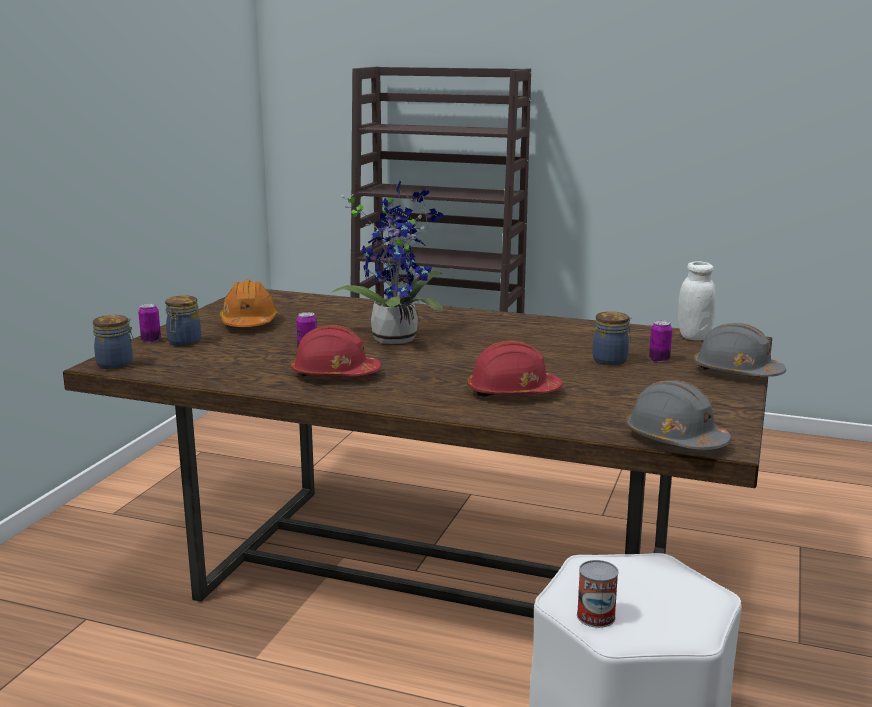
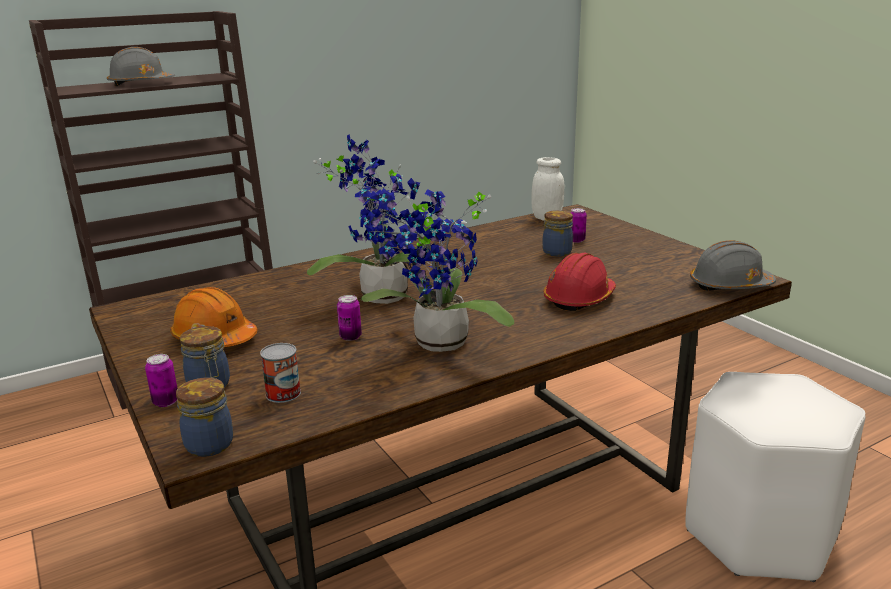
camera: 50 degrees left, 5 degrees up
red hard hat [291,325,381,377] -> potted plant [361,178,514,352]
can [577,560,619,628] -> can moved to [260,343,301,403]
grey hard hat [694,323,786,377] -> grey hard hat moved to [107,47,175,86]

